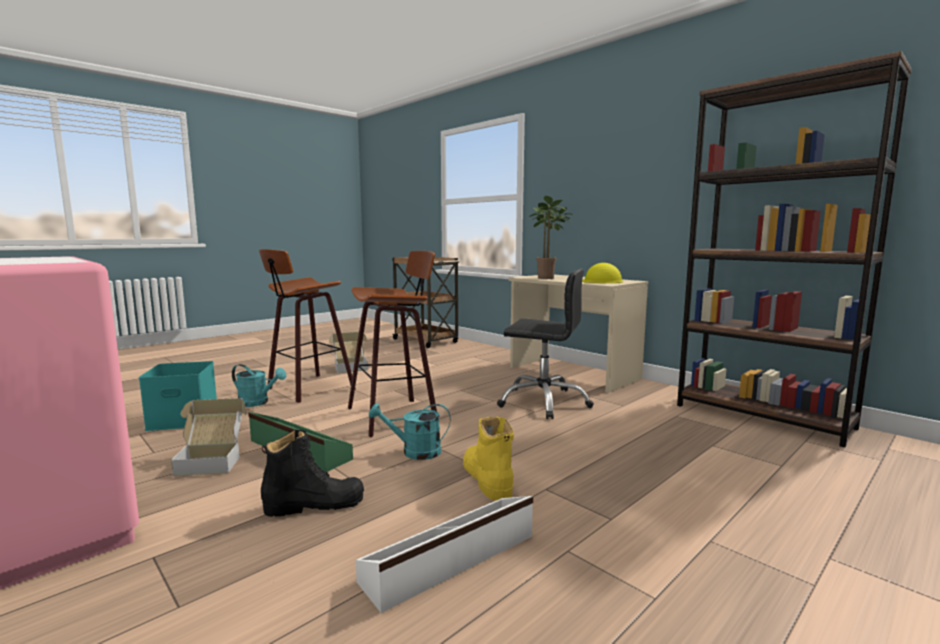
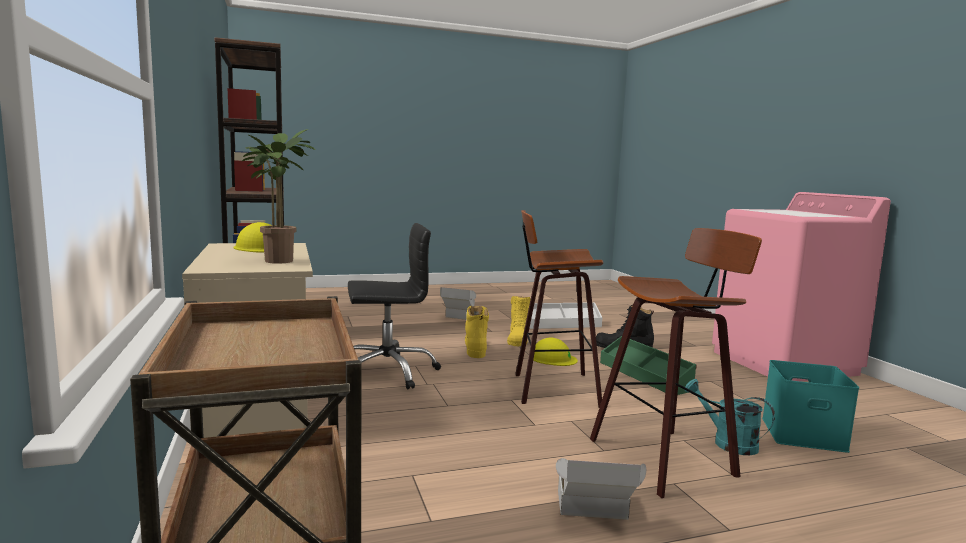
camera: 155 degrees left, 0 degrees up
cardboard box [171,398,246,476] -> cardboard box moved to [440,287,476,320]
turquoise watering can [369,403,451,460] -> yellow hard hat [533,338,578,366]
black office chair [497,269,594,419] -> black office chair turned 120 degrees clockwise [348,223,441,389]
none -> yellow boot [465,306,489,358]

